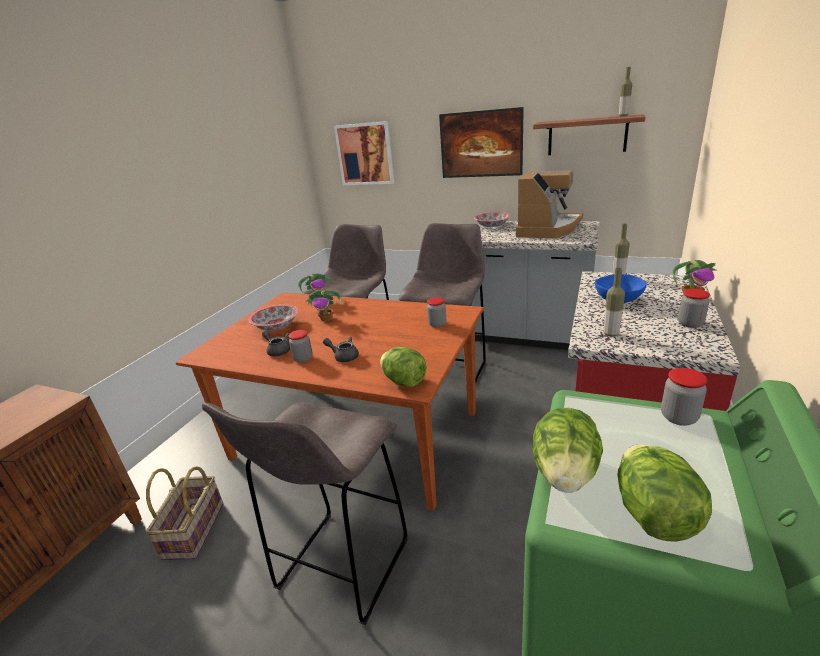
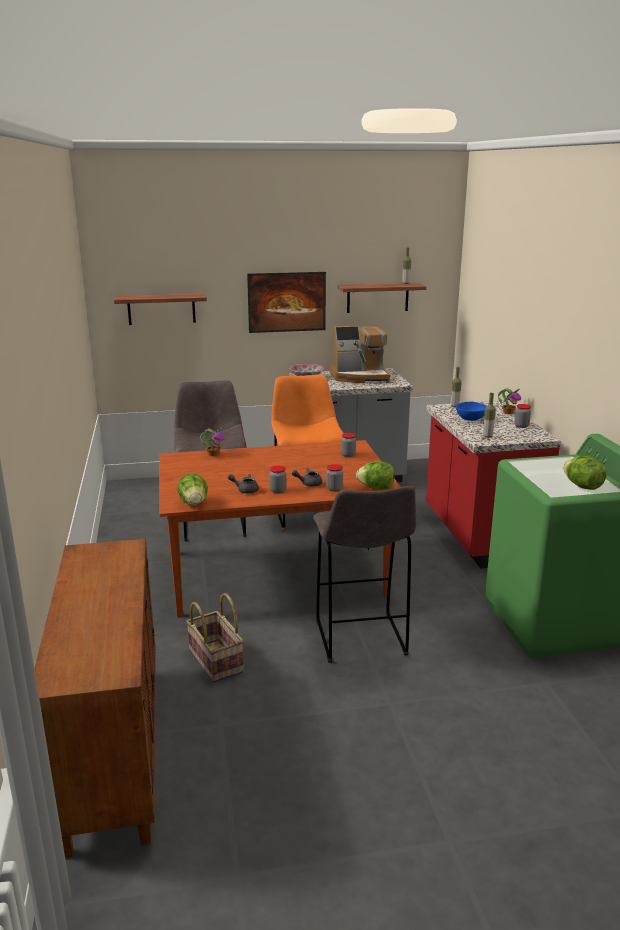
camera: 35 degrees left, 5 degrees down
bowl [249,305,298,331] -> none
potted plant [305,290,341,322] -> none
picture [334,121,394,185] -> shelf [114,293,207,325]
grey stool [399,223,486,383] -> orange stool [271,374,343,531]
coffee machine [516,170,583,238] -> coffee machine turned 90 degrees clockwise [330,325,390,383]
lettuce [532,408,603,493] -> lettuce moved to [177,473,208,505]
jar [661,368,707,426] -> jar moved to [326,464,343,492]

